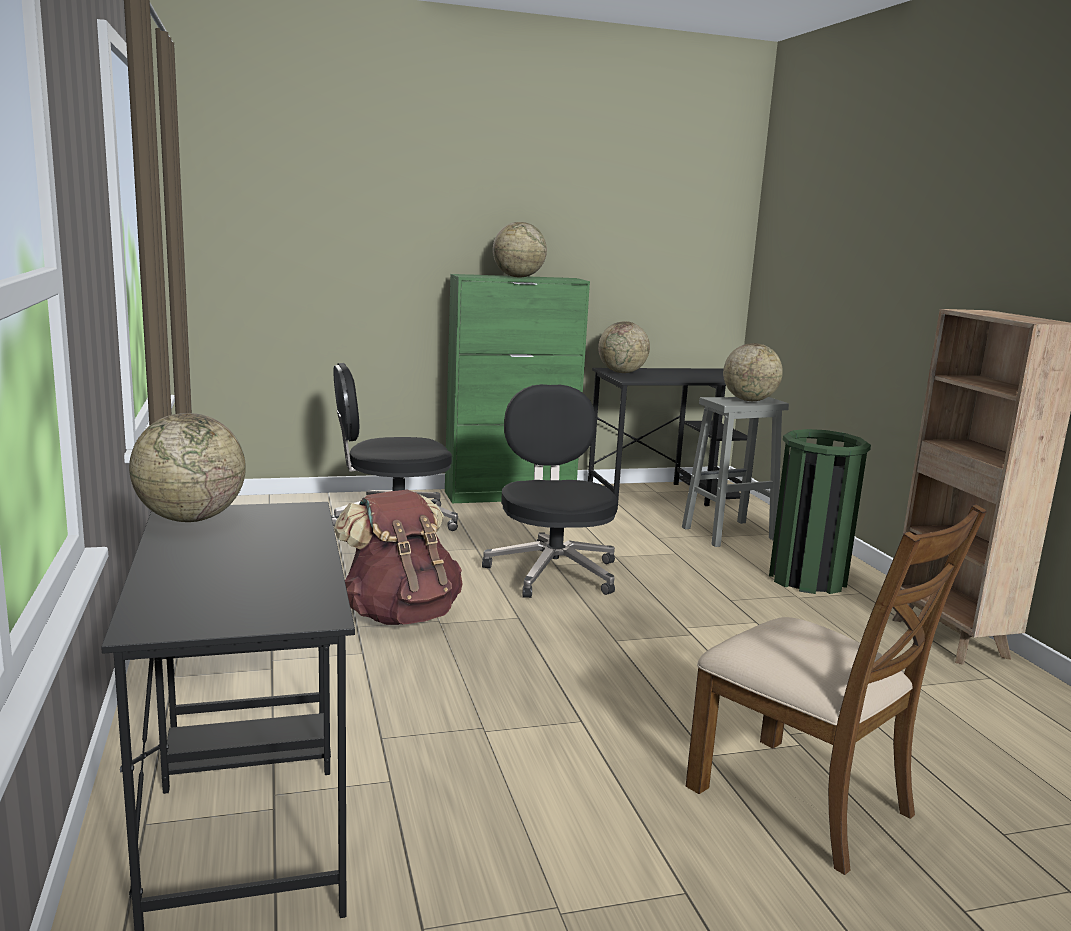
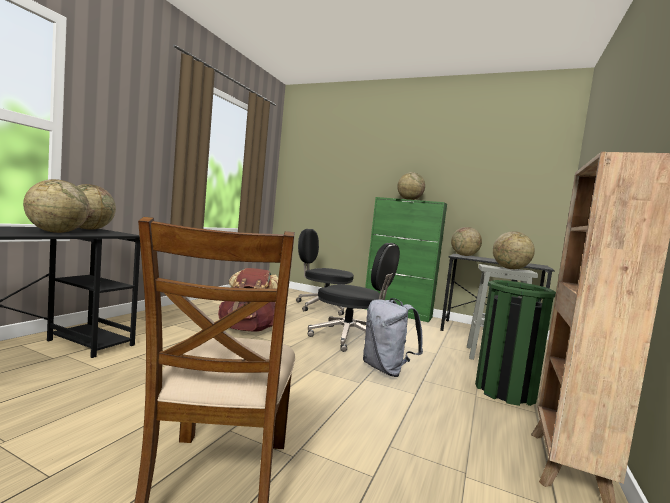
camera: 40 degrees right, 10 degrees down
black office chair [482,384,618,598] -> black office chair turned 90 degrees clockwise [308,243,400,352]
none -> globe [23,179,90,233]
none -> grey backpack [363,298,423,377]

